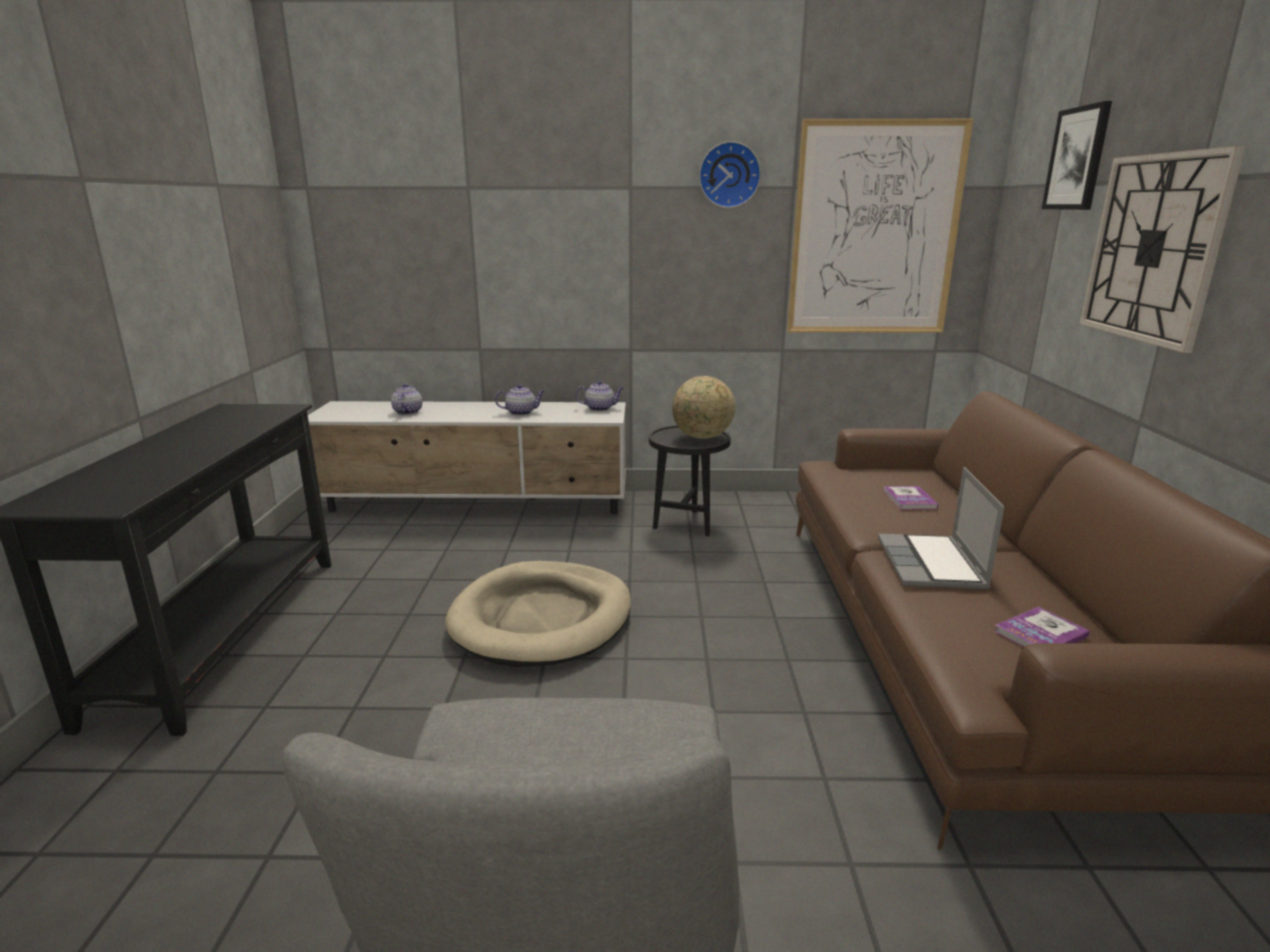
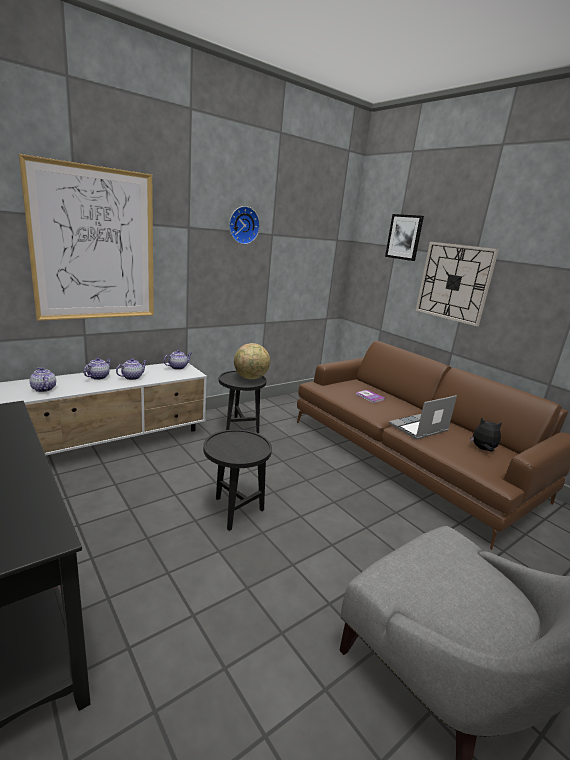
camera: 40 degrees left, 0 degrees up
beige dog bed [445,561,631,667] -> black side table [203,430,272,531]
picture [787,119,974,333] -> picture moved to [19,154,154,321]
laptop [878,467,1004,589] -> laptop turned 90 degrees clockwise [389,395,457,440]
book [994,607,1090,647] -> plush toy [470,417,502,452]
none -> teapot [84,358,111,380]

